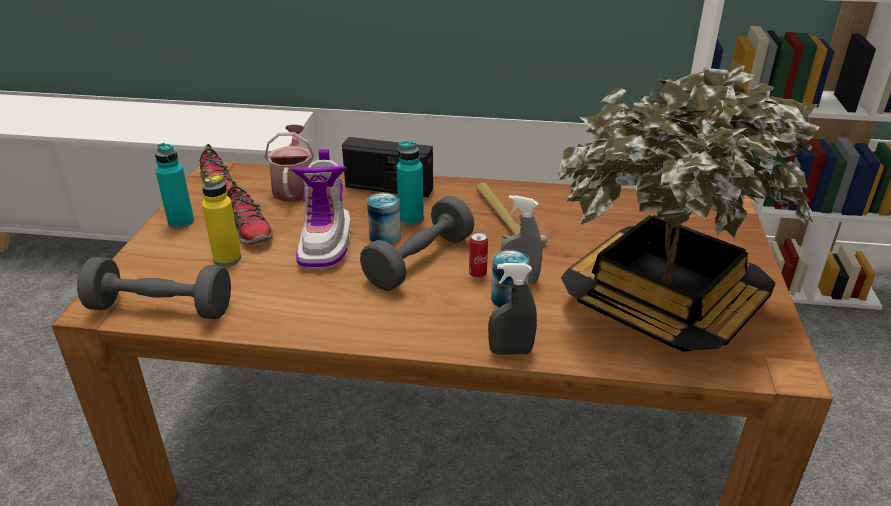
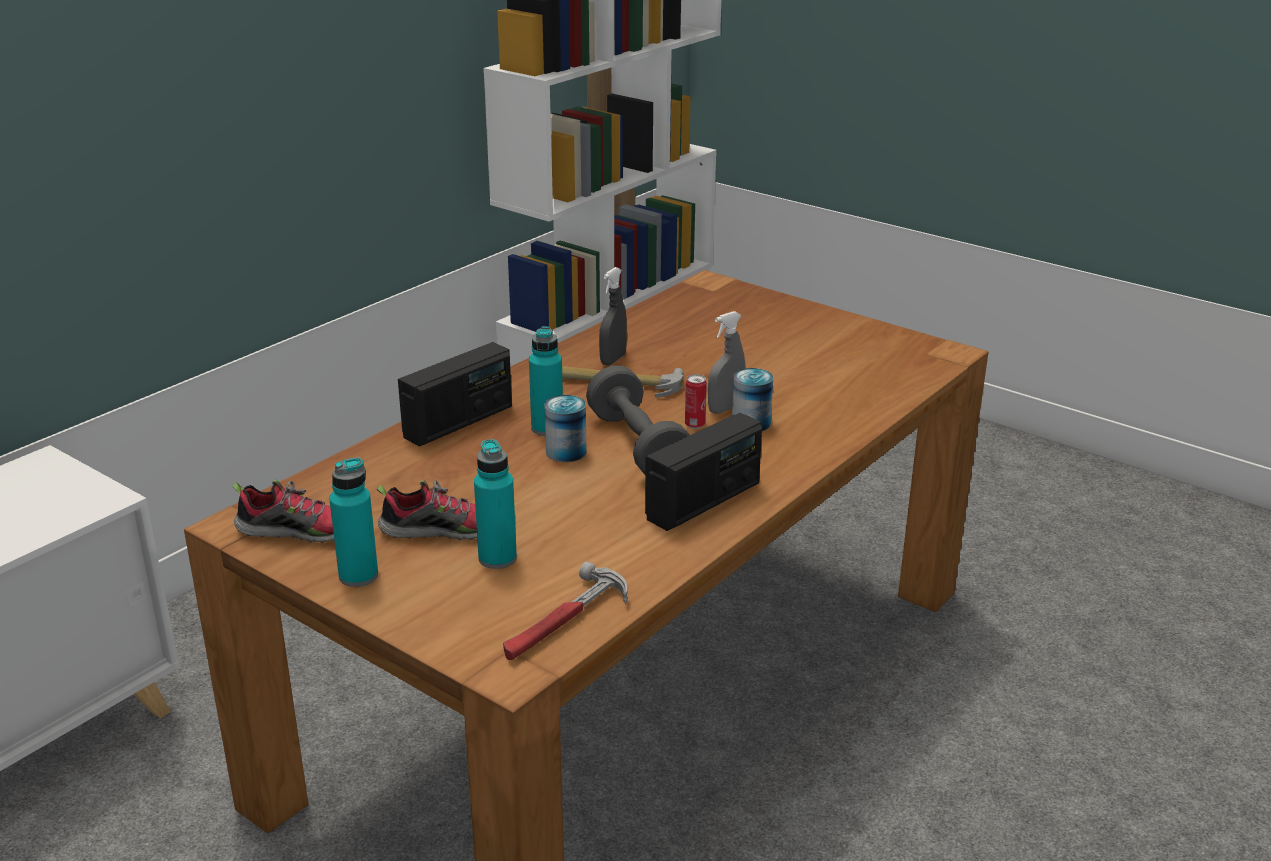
camera: 60 degrees left, 5 degrees down
grey dumbbell [77,257,231,319] -> hammer [503,562,628,660]
yellow bottle [202,173,241,266] -> turquoise bottle [474,439,517,569]
watering can [264,124,314,202] -> none
boot [291,149,351,270] -> none
grey spray bottle [488,263,537,355] -> grey spray bottle moved to [599,267,627,365]
potted plant [558,62,820,352] -> none
none -> radio [645,413,762,531]

